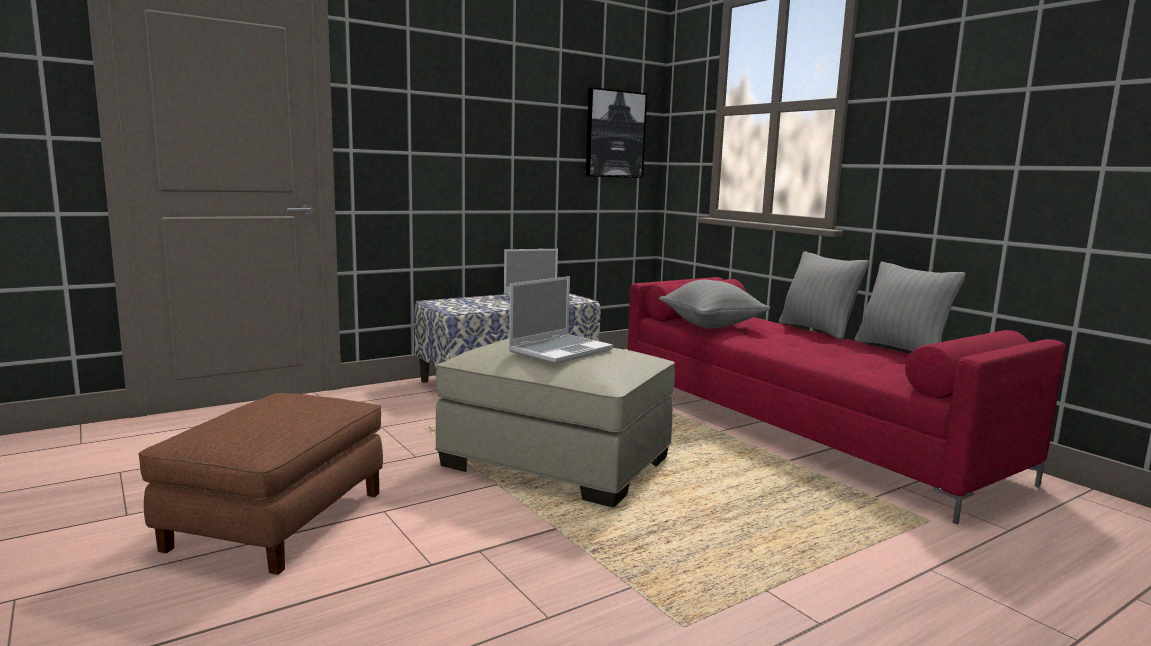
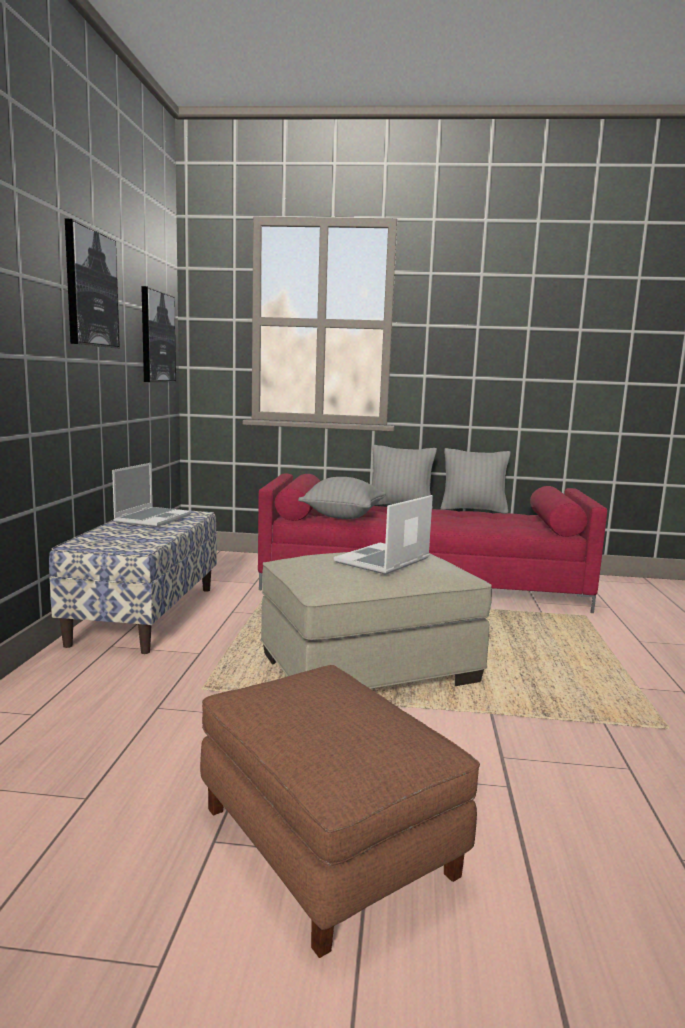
camera: 50 degrees left, 0 degrees up
laptop [509,276,613,364] -> laptop turned 135 degrees counterclockwise [334,495,433,575]
none -> picture [65,219,120,349]

